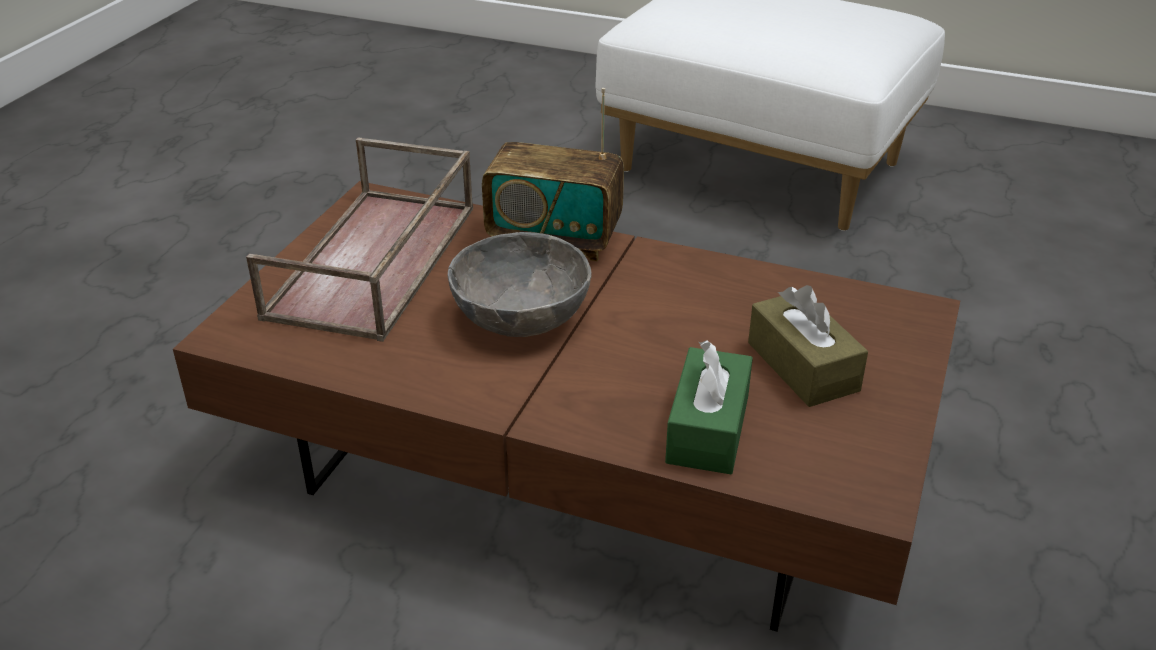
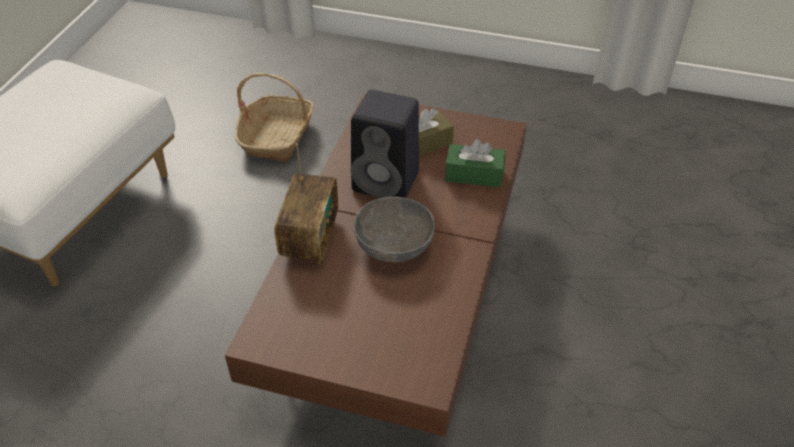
camera: 95 degrees left, 10 degrees up
brown tray [246,137,473,342] -> none
none -> basket [235,73,314,162]
none -> black speaker [351,90,419,198]

